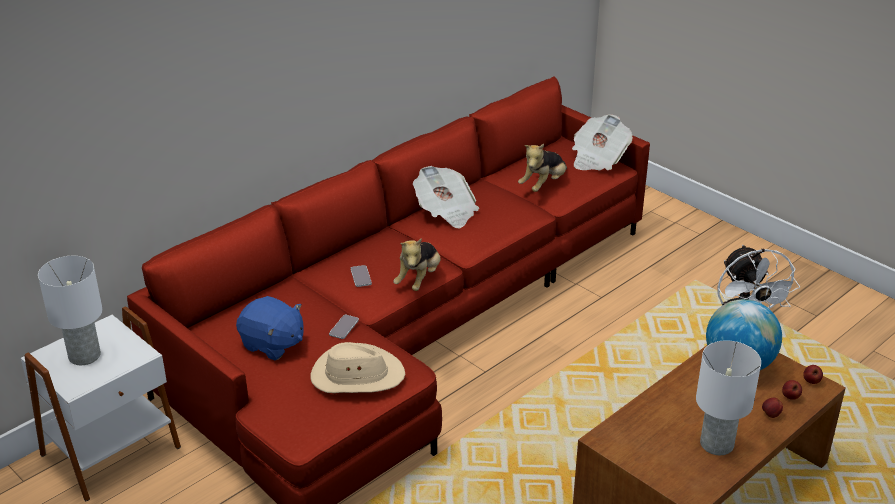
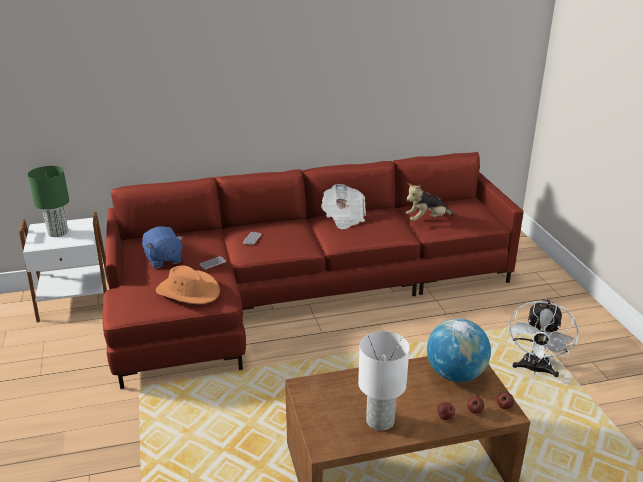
camera: 30 degrees right, 5 degrees down
white table lamp [38,256,103,365] -> green table lamp [28,166,69,237]
beige hat [310,342,405,393] -> orange hat [156,265,220,304]
plush toy [393,238,441,291] -> none
newspaper [572,114,633,170] -> none

